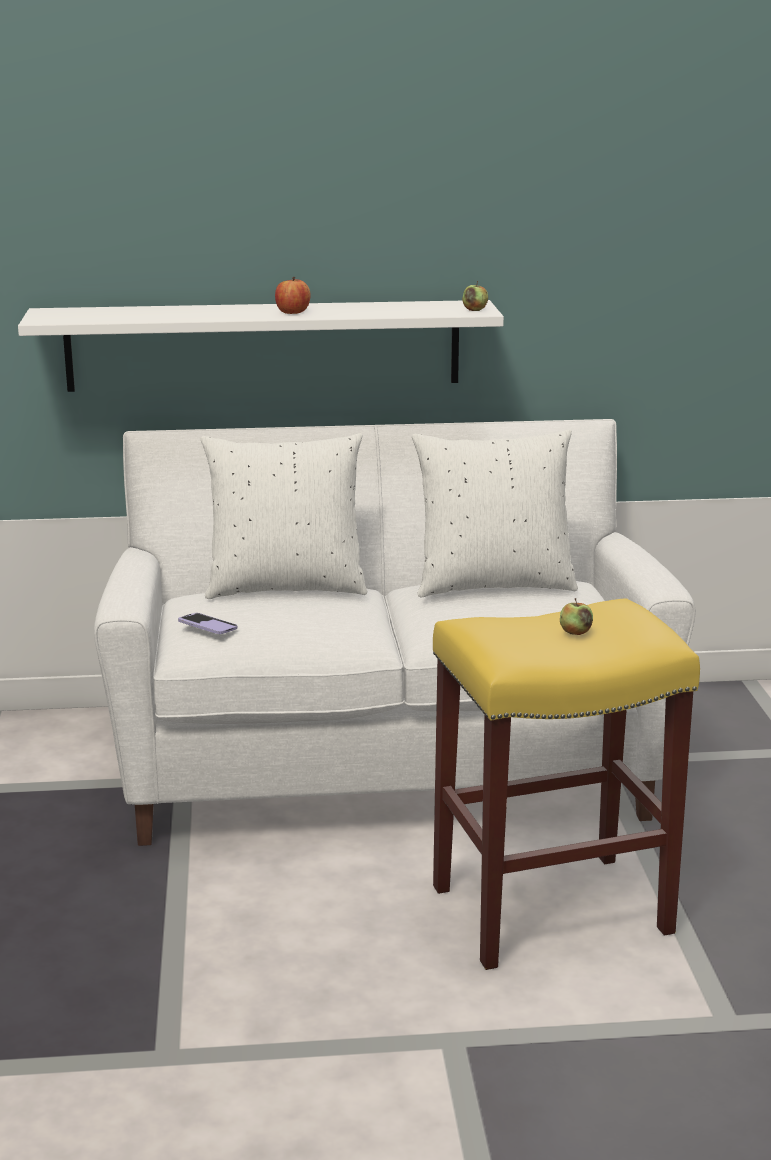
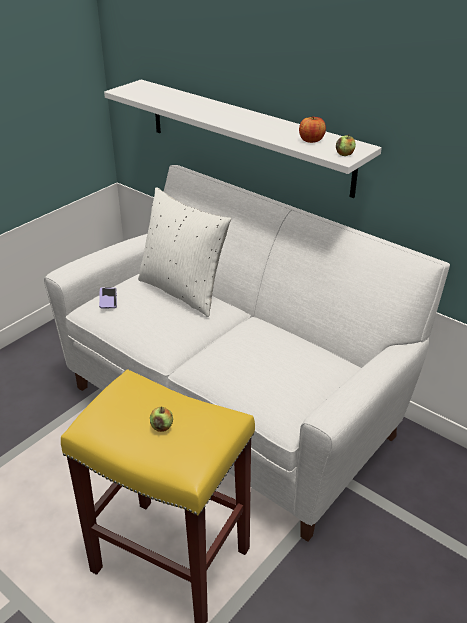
camera: 45 degrees right, 15 degrees up
apple [275,277,311,314] -> apple moved to [299,116,326,143]
white pillow [412,429,578,598] -> none

